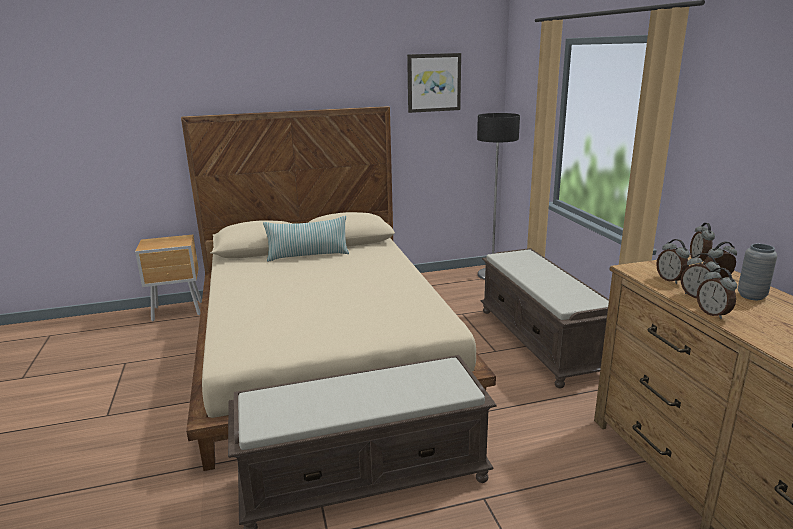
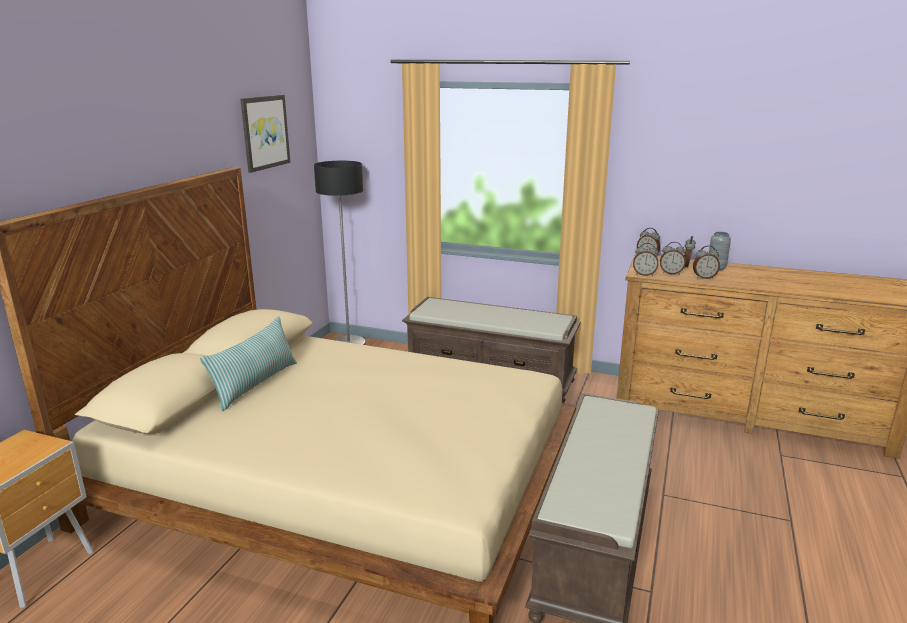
camera: 55 degrees left, 0 degrees up
alarm clock [697,268,737,319] -> alarm clock moved to [633,243,659,276]

